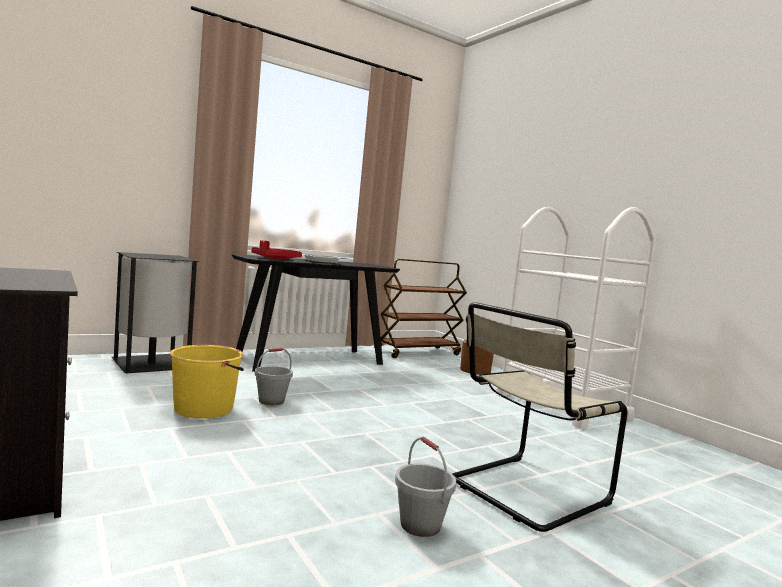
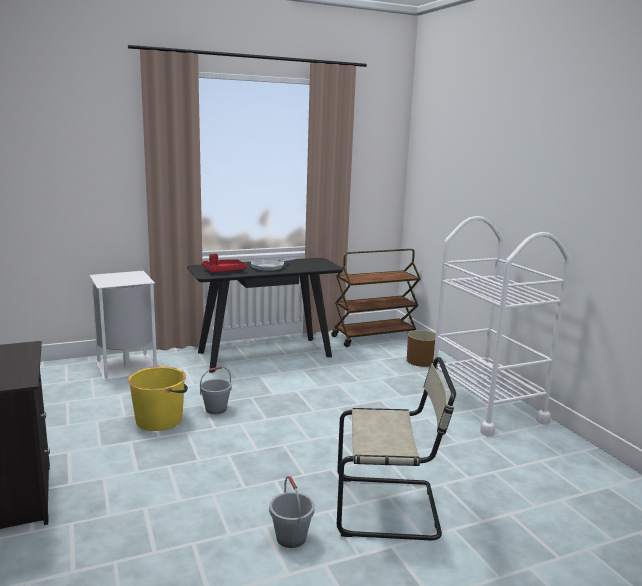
camera: 10 degrees right, 10 degrees up
black trash can [112,252,199,373] -> white trash can [89,271,157,380]
beige chair [452,302,627,532] -> beige chair turned 150 degrees counterclockwise [337,357,456,540]

